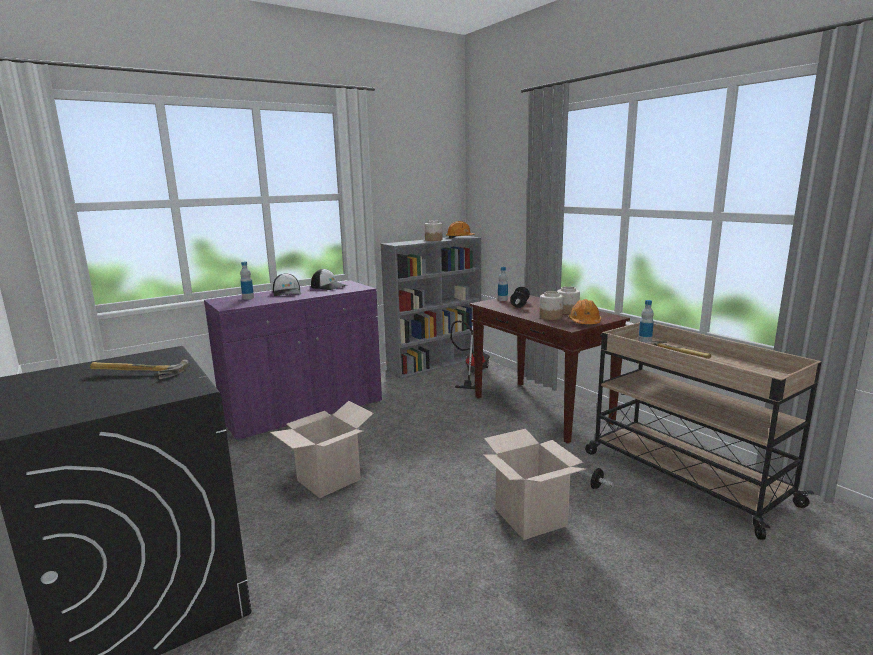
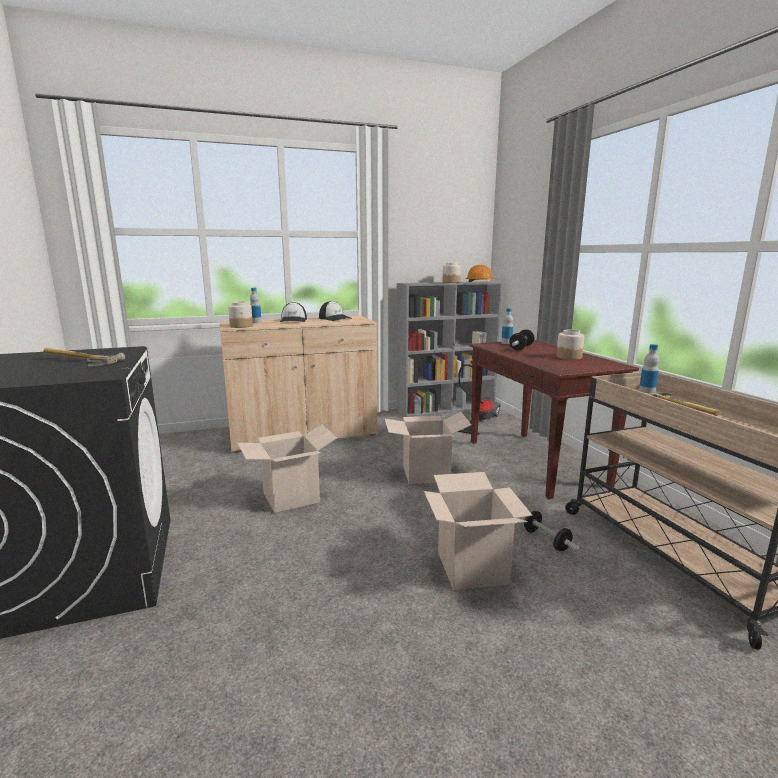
camera: 15 degrees right, 0 degrees up
purple cabinet [204,280,382,442] -> beige cabinet [219,316,377,453]
jar [539,291,564,320] -> jar moved to [228,301,253,328]
orange hard hat [569,299,602,324] -> none
none -> cardboard box [385,412,471,484]

